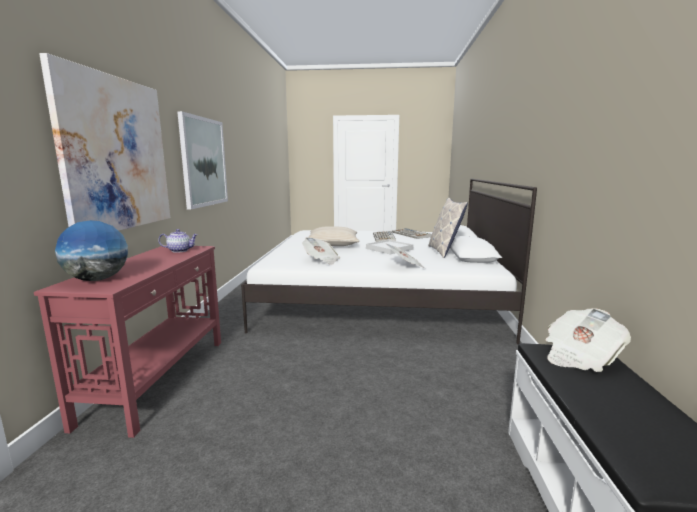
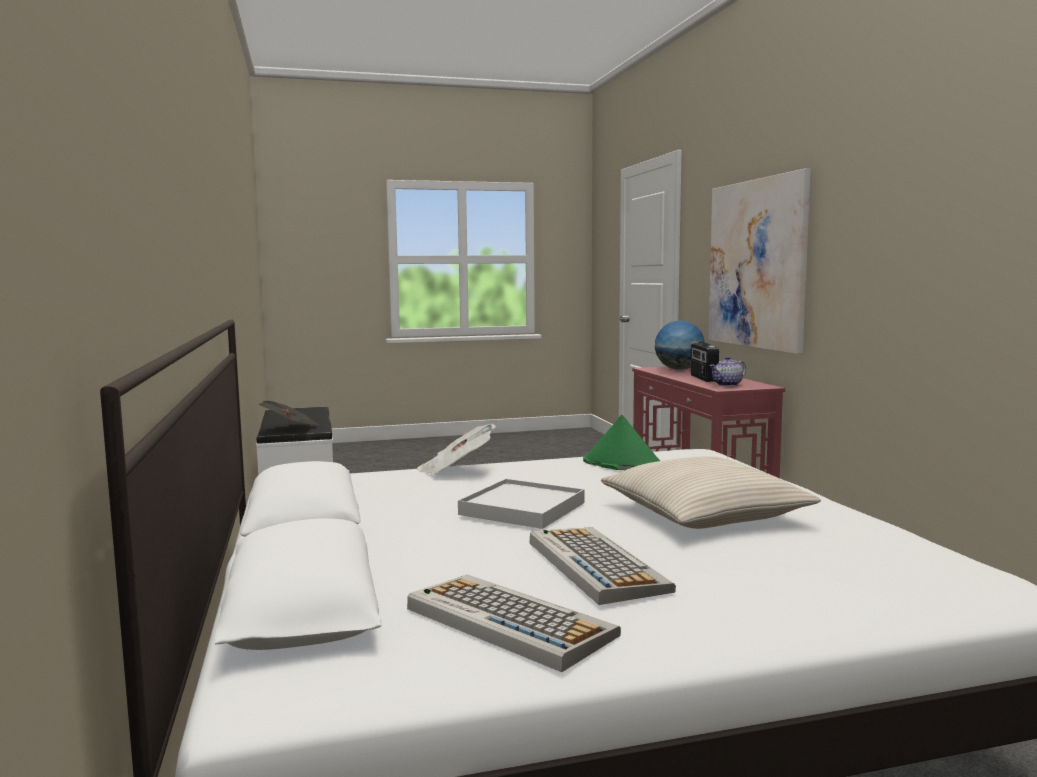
camera: 160 degrees right, 5 degrees down
picture [177,111,228,209] -> none
newspaper [302,237,340,265] -> green hat [583,415,660,470]
pillow [428,198,468,258] -> none
none -> radio [691,342,719,382]

